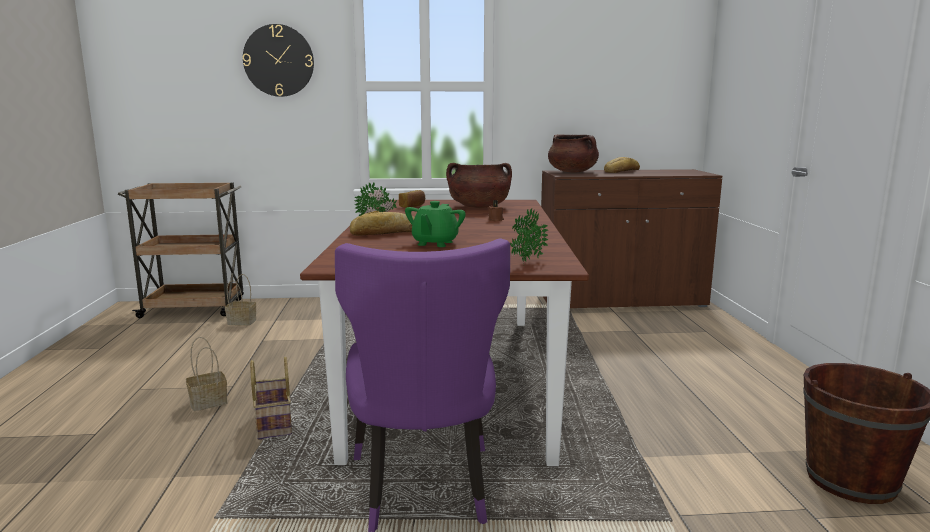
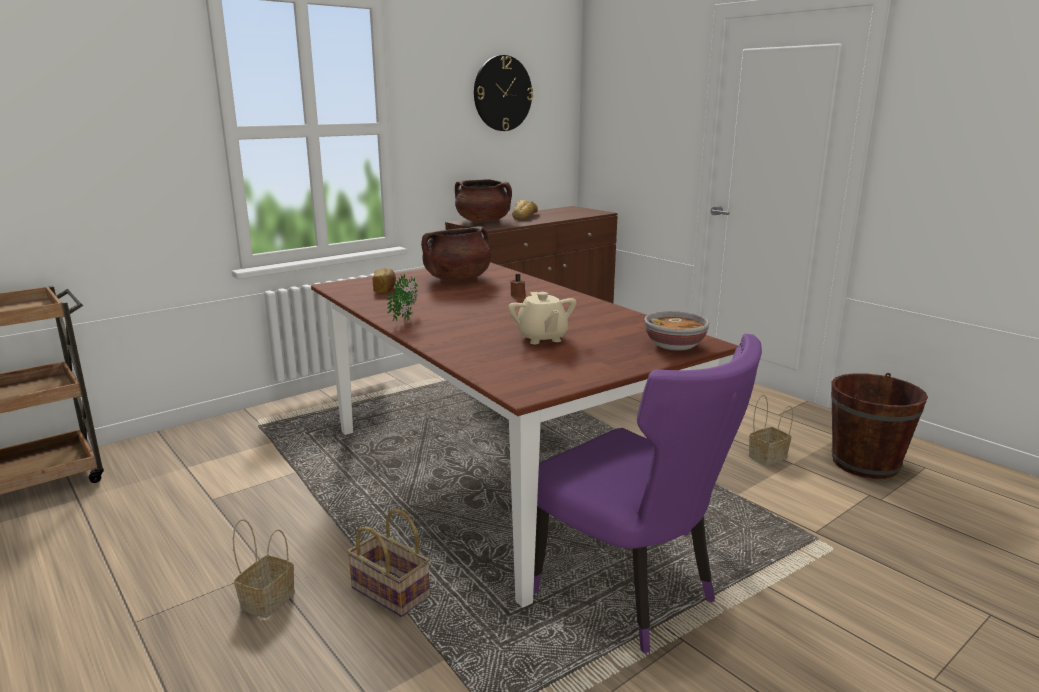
camera: 35 degrees left, 5 degrees up
basket [225,274,256,326] -> basket moved to [749,395,793,466]
wall clock [243,24,314,97] -> wall clock moved to [474,55,533,131]
bread [350,211,415,236] -> none
green teapot [405,201,466,247] -> beige teapot [508,292,576,344]
potted plant [510,208,548,264] -> bowl [644,311,709,351]

